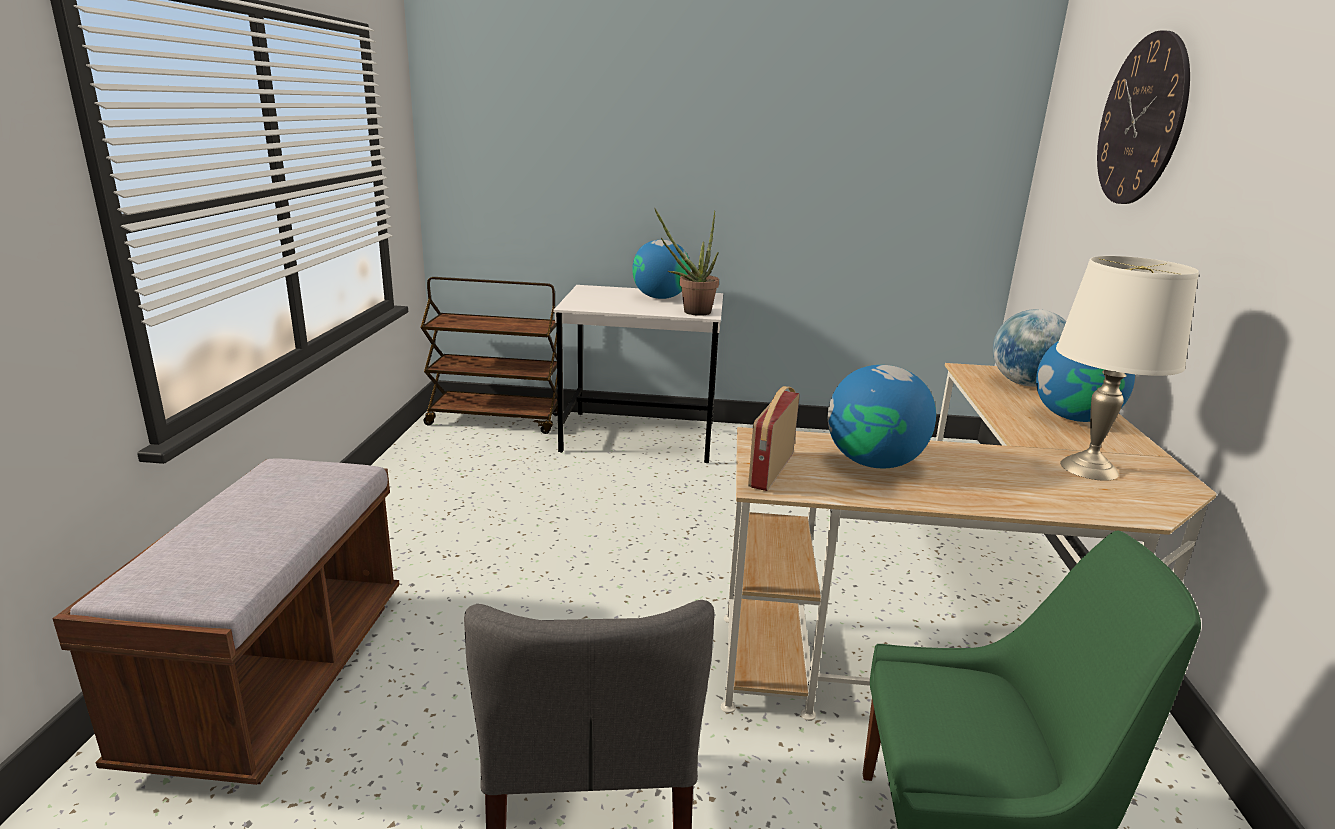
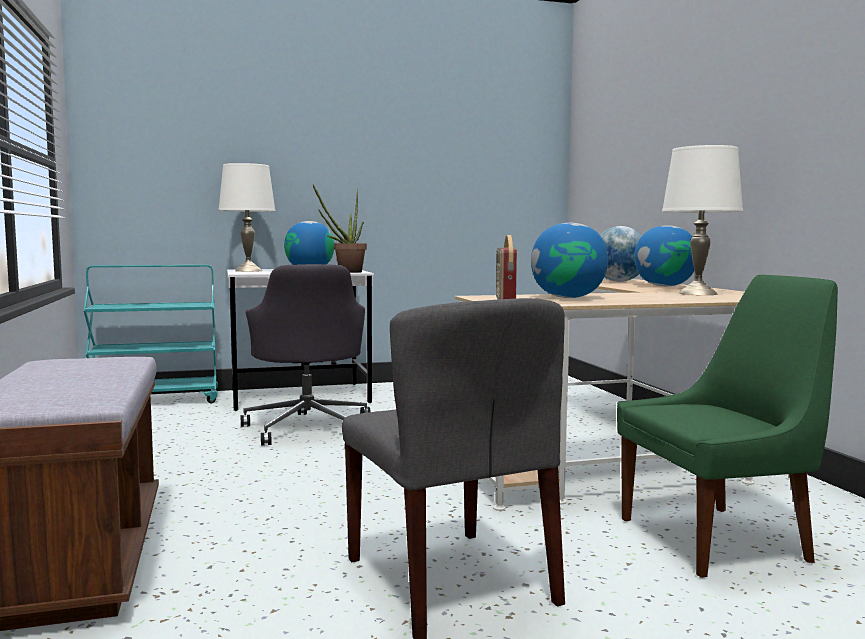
camera: 20 degrees left, 15 degrees down
brown cart [420,277,558,434] -> turquoise cart [83,265,218,403]
wall clock [1097,30,1190,204] -> none
none -> white table lamp [218,163,276,272]
none -> grey office chair [241,264,371,445]

